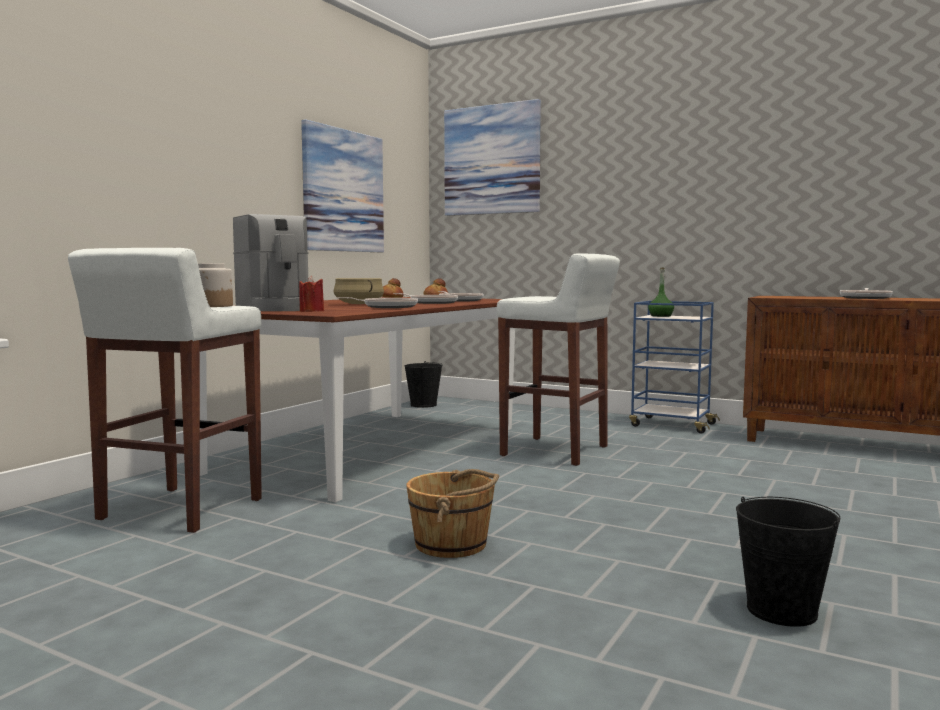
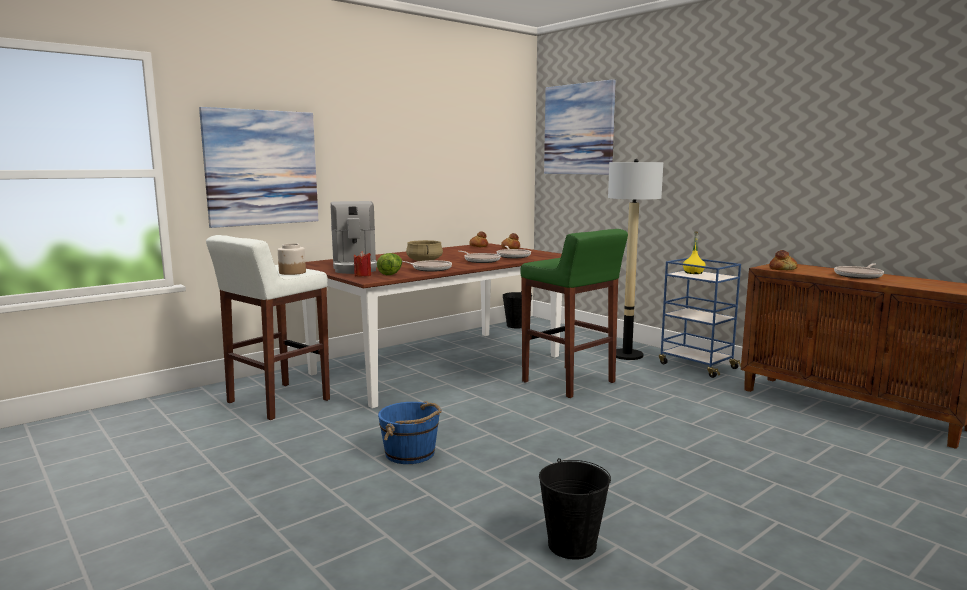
camera: 20 degrees right, 5 degrees up
picture [301,119,384,252] -> picture moved to [199,107,318,228]
brown bucket [406,469,499,558] -> blue bucket [378,401,442,464]
white stool [497,253,620,466] -> green stool [520,229,628,398]
green bottle [648,267,674,317] -> yellow bottle [683,232,706,274]
none -> lettuce [377,253,402,275]
none -> floor lamp [608,159,663,360]
none -> bread [769,250,798,270]

